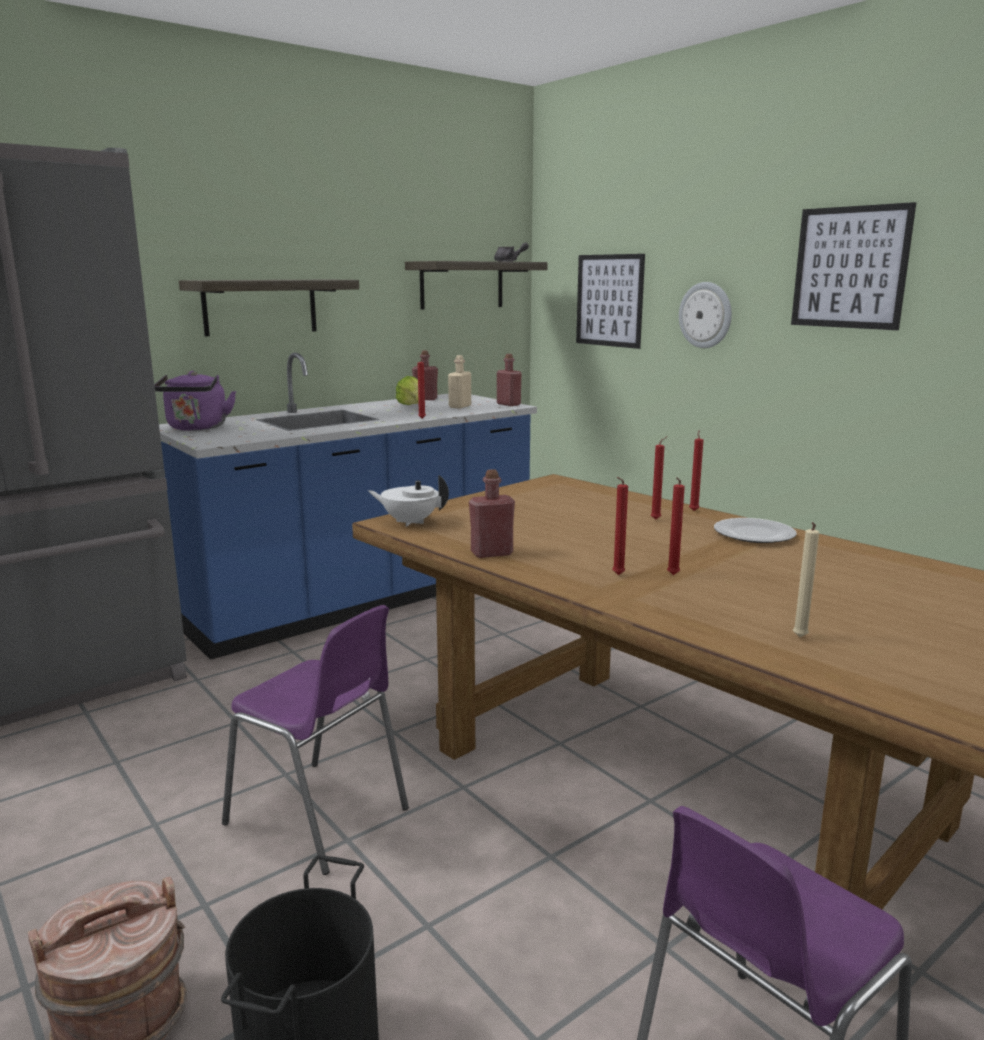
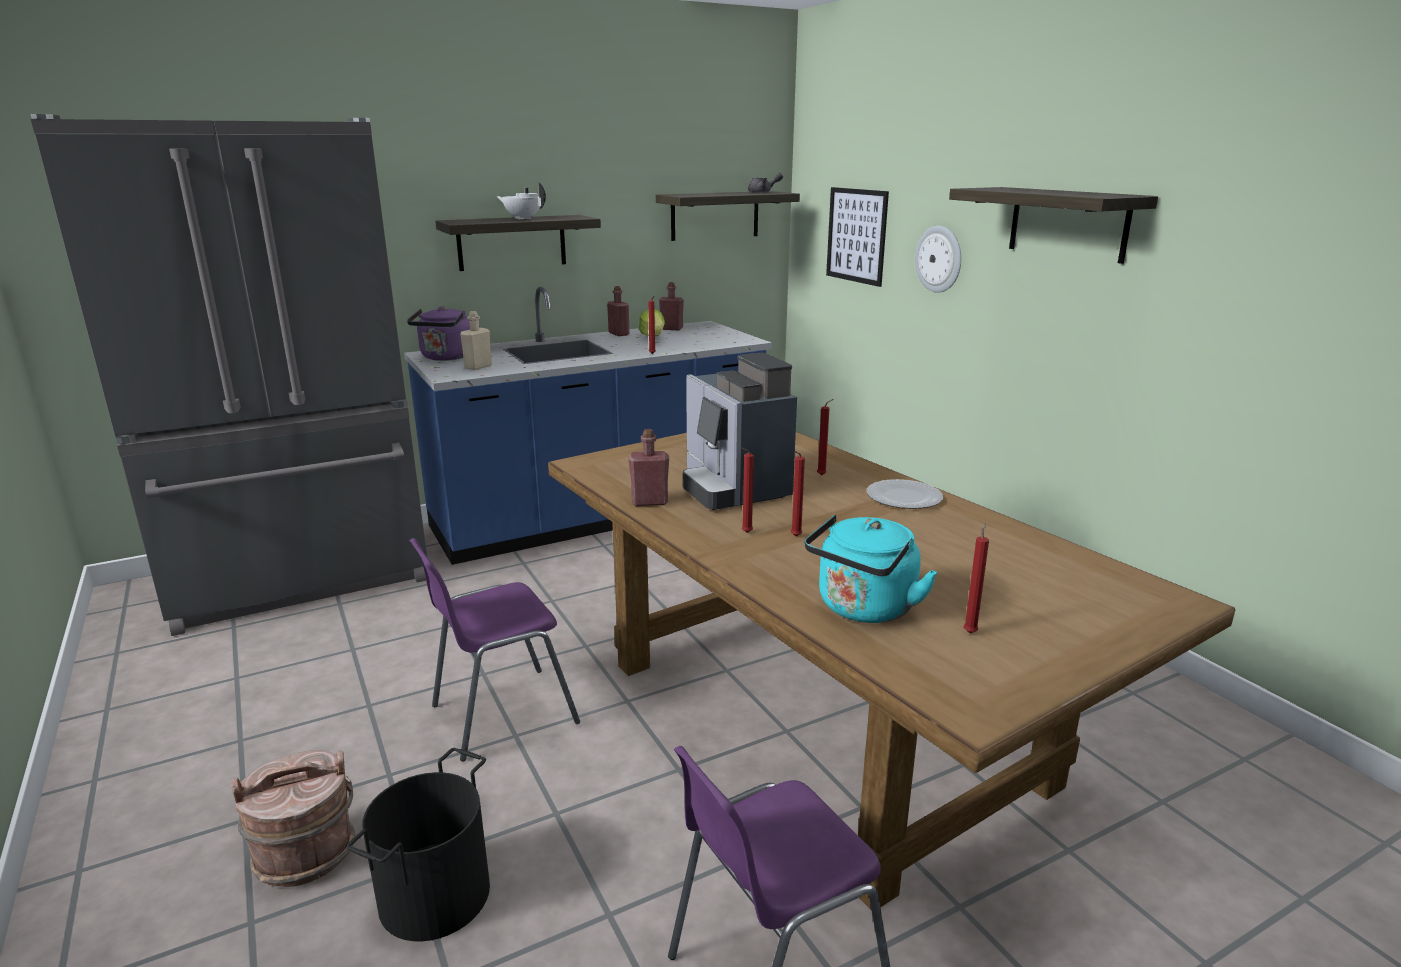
camera: 10 degrees right, 5 degrees up
purple chair [222,605,409,875] -> purple chair turned 105 degrees clockwise [409,538,580,762]
white teapot [368,475,449,527] -> white teapot moved to [496,182,546,220]
beige bottle [448,355,471,409] -> beige bottle moved to [460,311,492,370]
red bottle [497,354,521,406] -> red bottle moved to [607,286,629,336]
red candle [689,430,703,511] -> red candle moved to [963,523,989,633]
picture [791,202,916,330] -> shelf [949,187,1158,264]
beige candle [793,522,819,637] -> turquoise kettle [805,515,938,623]
none -> coffee machine [683,353,797,510]

